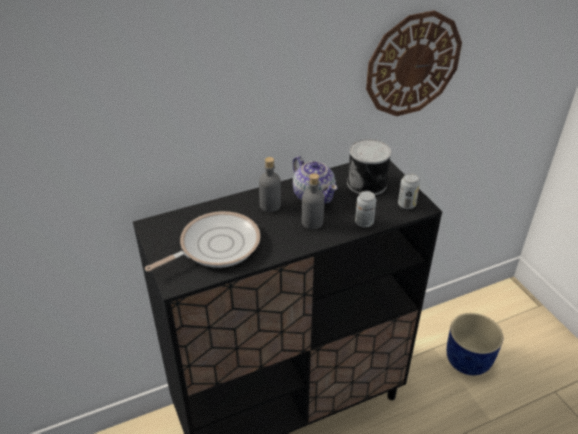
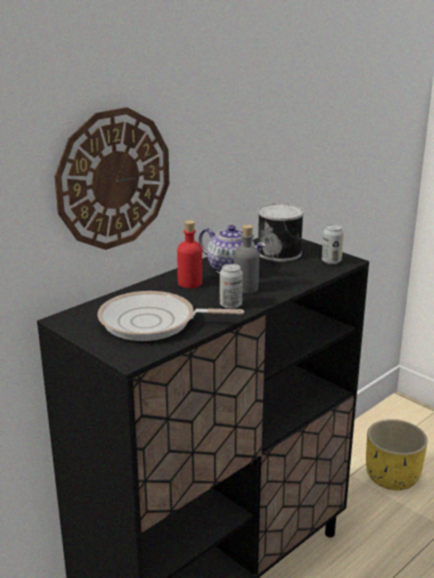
camera: 20 degrees left, 15 degrees down
frying pan [145,211,260,272] -> frying pan turned 120 degrees counterclockwise [97,291,244,341]
grey bottle [259,157,281,212] -> red bottle [177,220,202,288]
can [355,191,376,227] -> can moved to [220,264,243,309]
wall clock [366,10,462,116] -> wall clock moved to [54,107,169,250]
blue planter [447,313,503,376] -> yellow planter [366,419,428,490]

